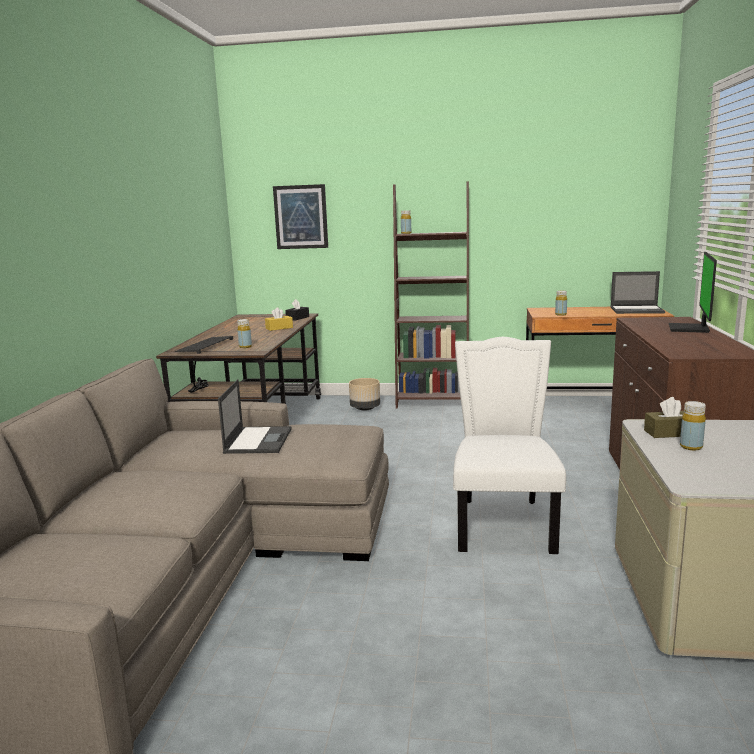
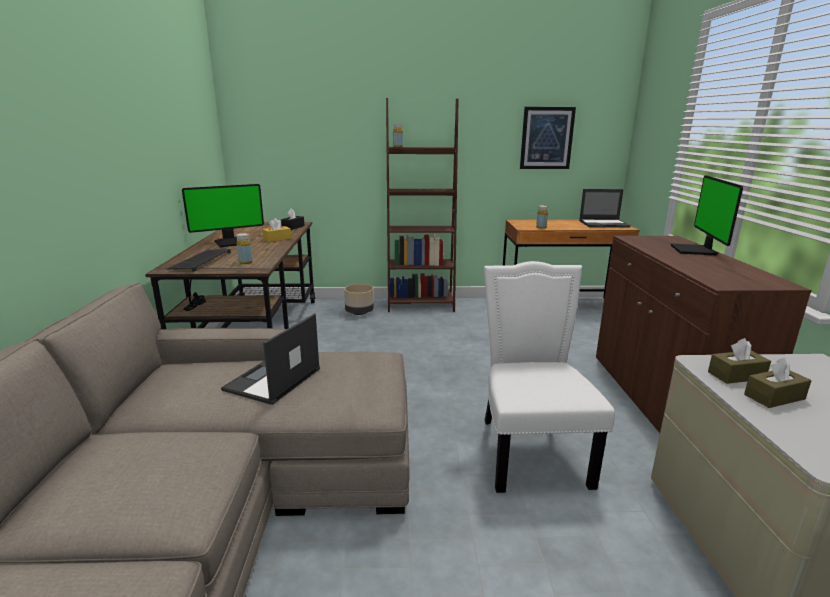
camera: 10 degrees left, 5 degrees up
laptop [218,379,292,454] -> laptop turned 150 degrees counterclockwise [221,313,320,405]
picture [273,184,328,249] -> picture moved to [520,107,576,169]
yellow bottle [680,401,706,451] -> brown tissue box [744,357,811,408]
none -> monitor [182,184,264,247]

